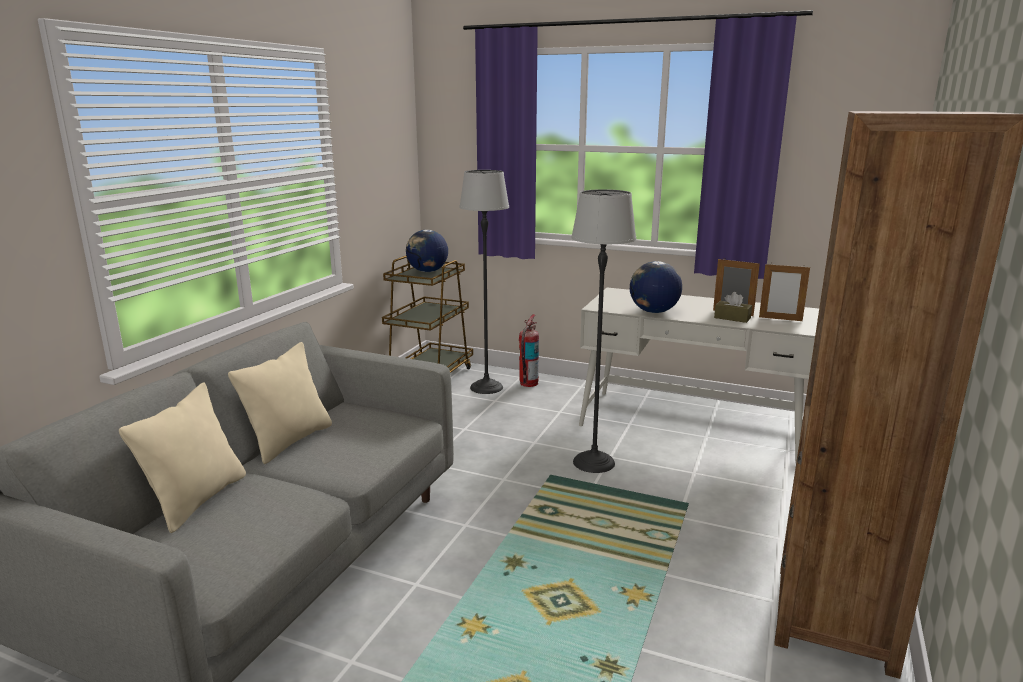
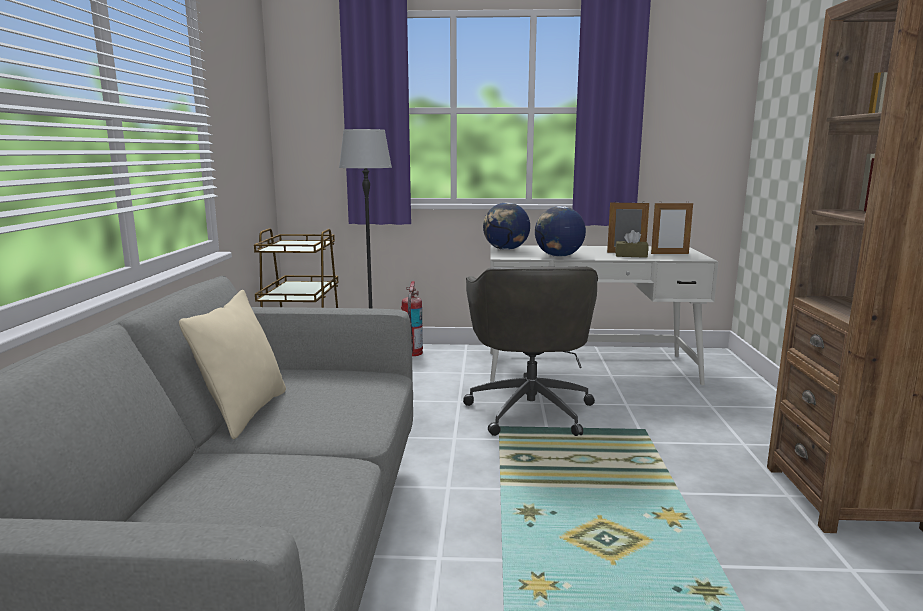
camera: 20 degrees left, 5 degrees down
beige pillow [119,382,246,533] -> none
globe [406,230,448,272] -> globe moved to [483,202,530,250]
floor lamp [571,189,636,473] -> grey office chair [463,267,598,436]

